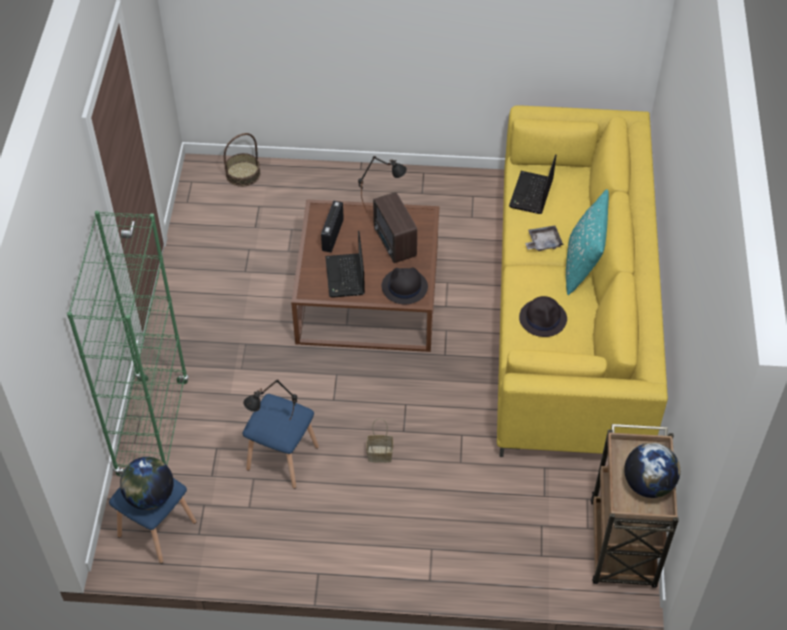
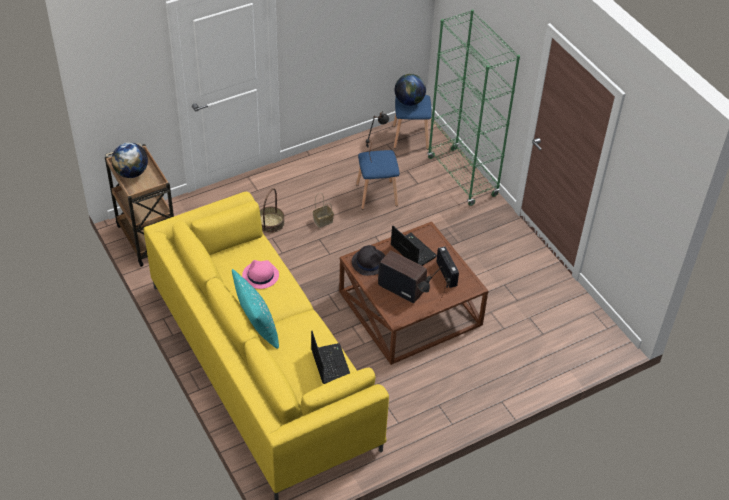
camera: 145 degrees right, 5 degrees down
basket [224,133,261,187] -> basket moved to [260,188,285,233]
black hat [519,296,567,337] -> pink hat [242,260,279,289]
grey tray [525,226,563,251] -> none

